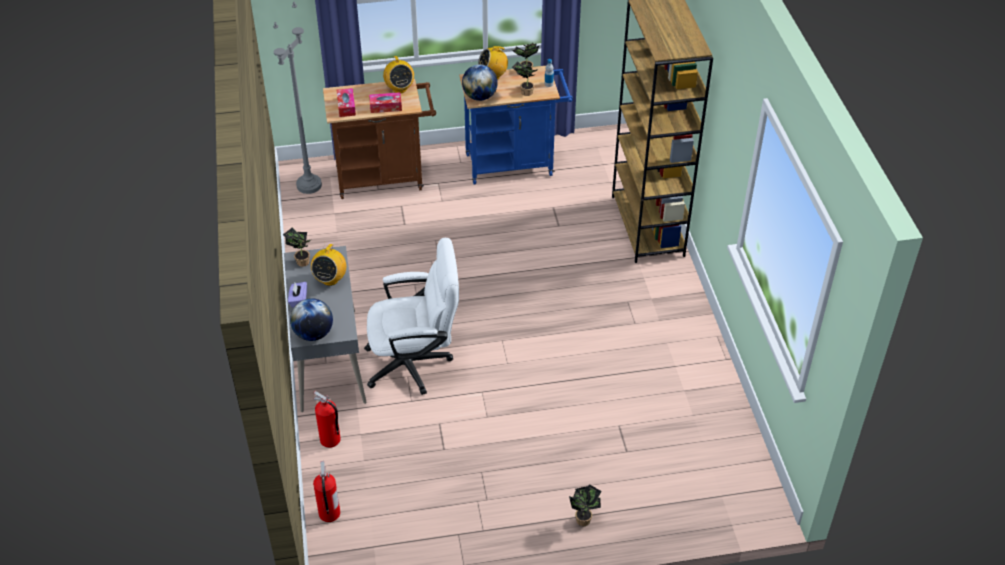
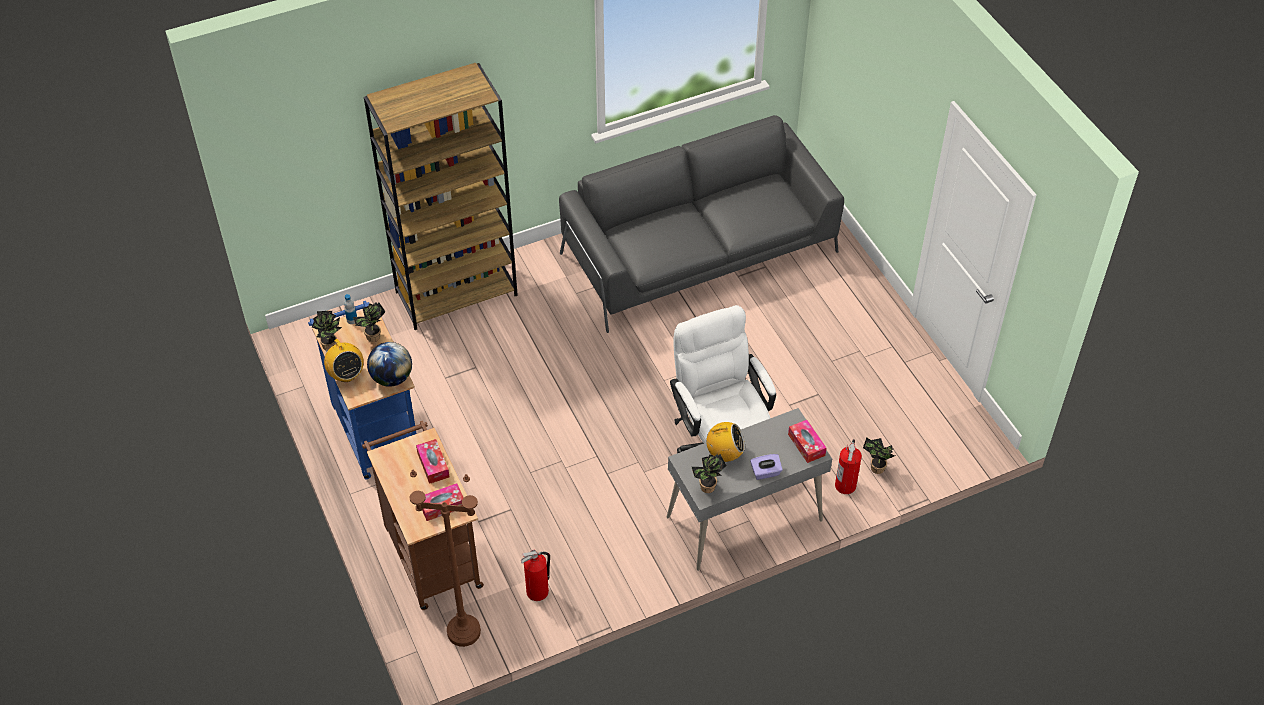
camera: 105 degrees left, 5 degrees up
grey floor lamp [273,2,322,194] -> brown floor lamp [410,470,481,647]
globe [290,298,333,341] -> tissue box [788,420,826,463]
fire extinguisher [313,461,340,522] -> fire extinguisher moved to [521,549,550,601]
radio [383,56,414,94] -> none
potted plant [569,484,602,526] -> potted plant moved to [863,438,895,474]
none -> grey sofa [559,115,844,333]

